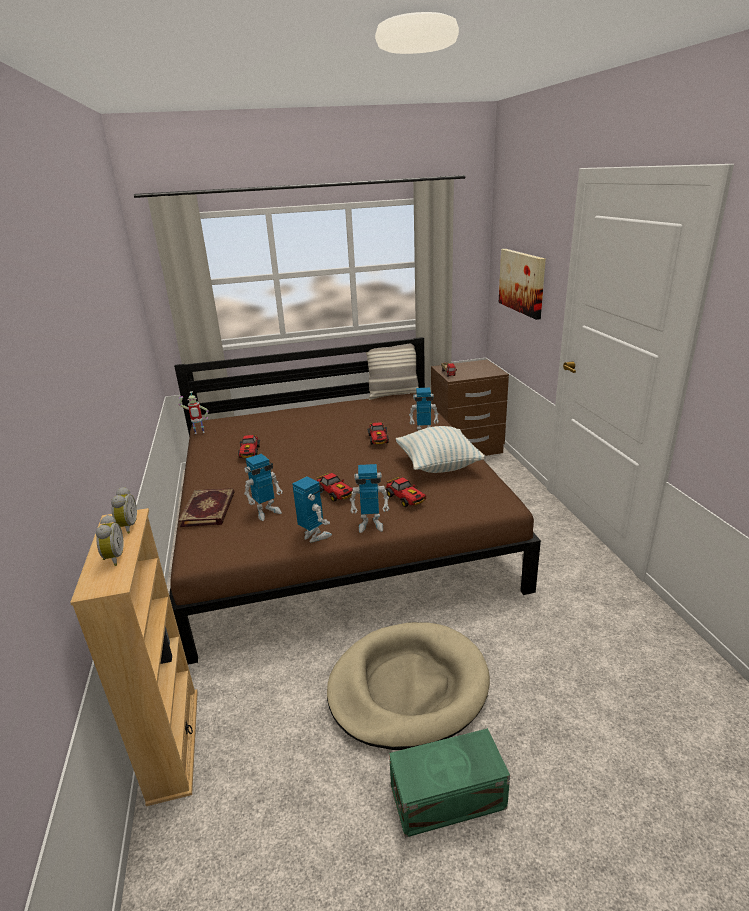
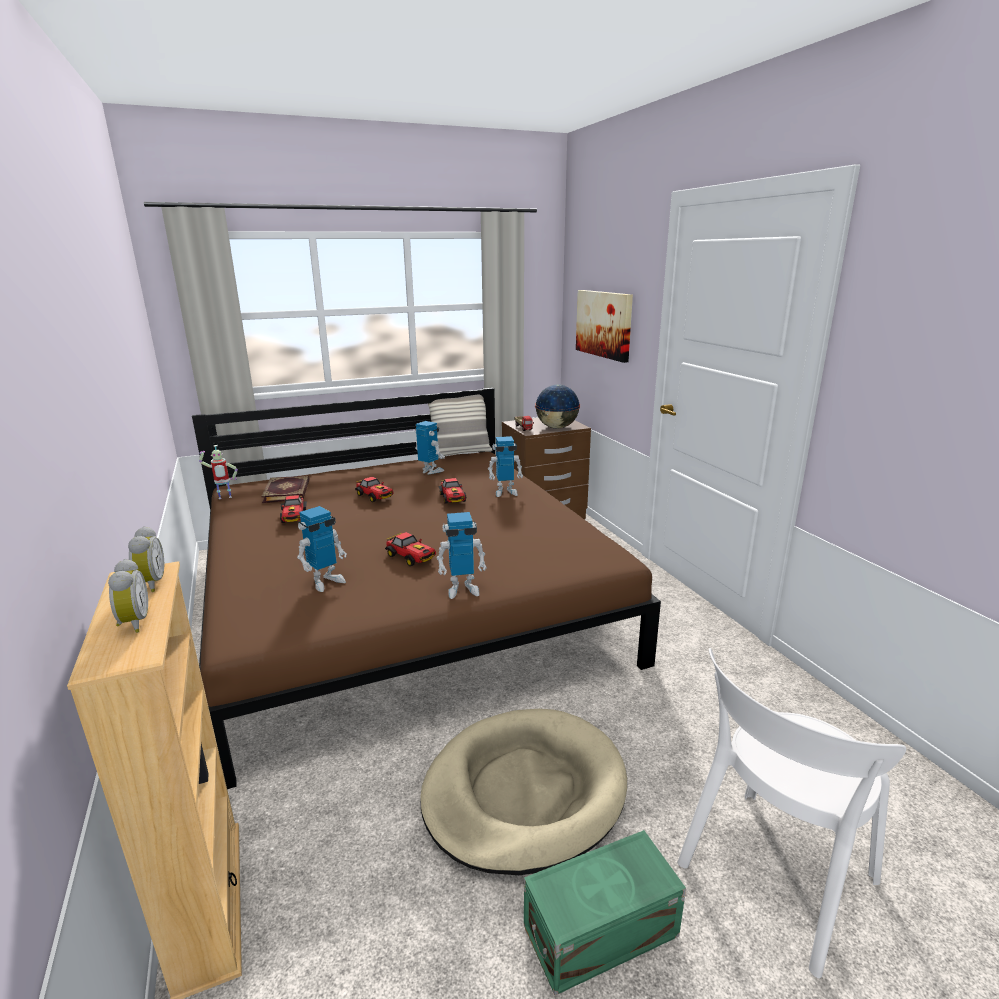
camera: 10 degrees left, 5 degrees down
book [178,488,235,527] -> book moved to [261,475,310,503]
toy robot [292,477,332,542] -> toy robot moved to [415,421,445,475]
toy car [386,477,426,507] -> toy car moved to [355,477,394,502]
pillow [396,426,485,473] -> none
none -> globe [535,384,580,429]
none -> white chair [677,648,906,978]

